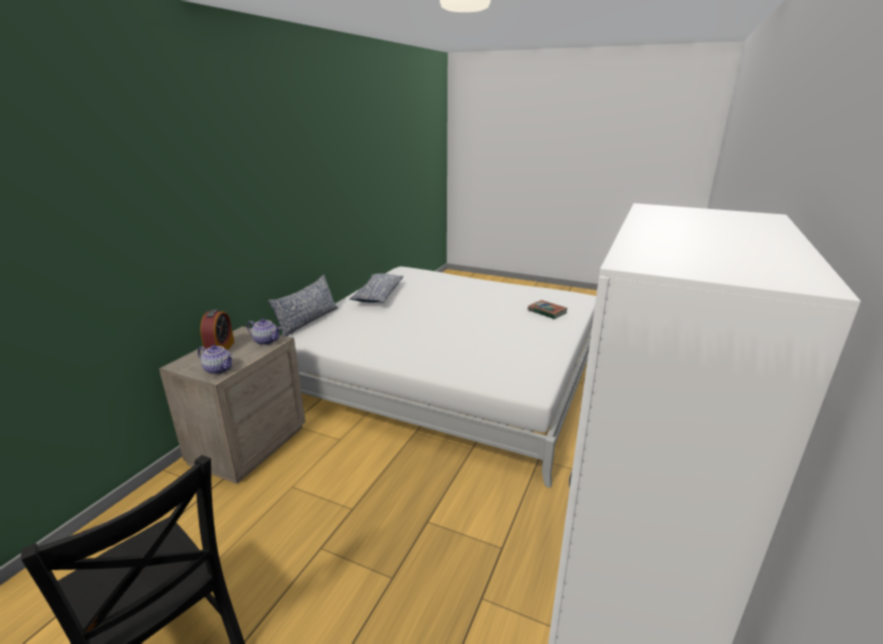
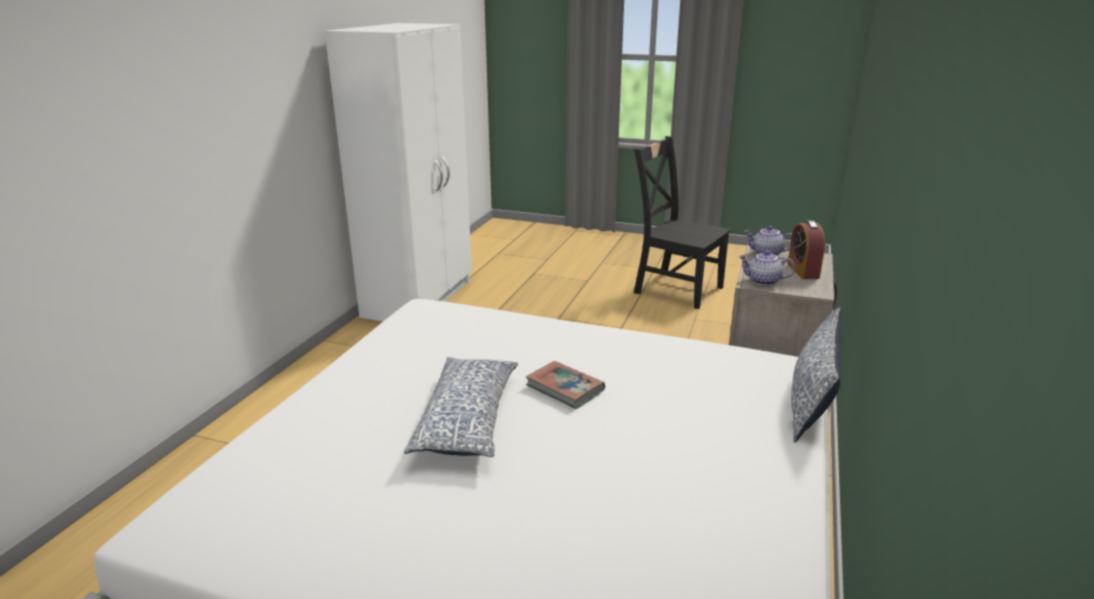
camera: 175 degrees right, 0 degrees up
pillow [349,273,404,303] -> pillow moved to [404,357,518,457]
book [528,300,568,319] -> book moved to [526,361,605,409]

